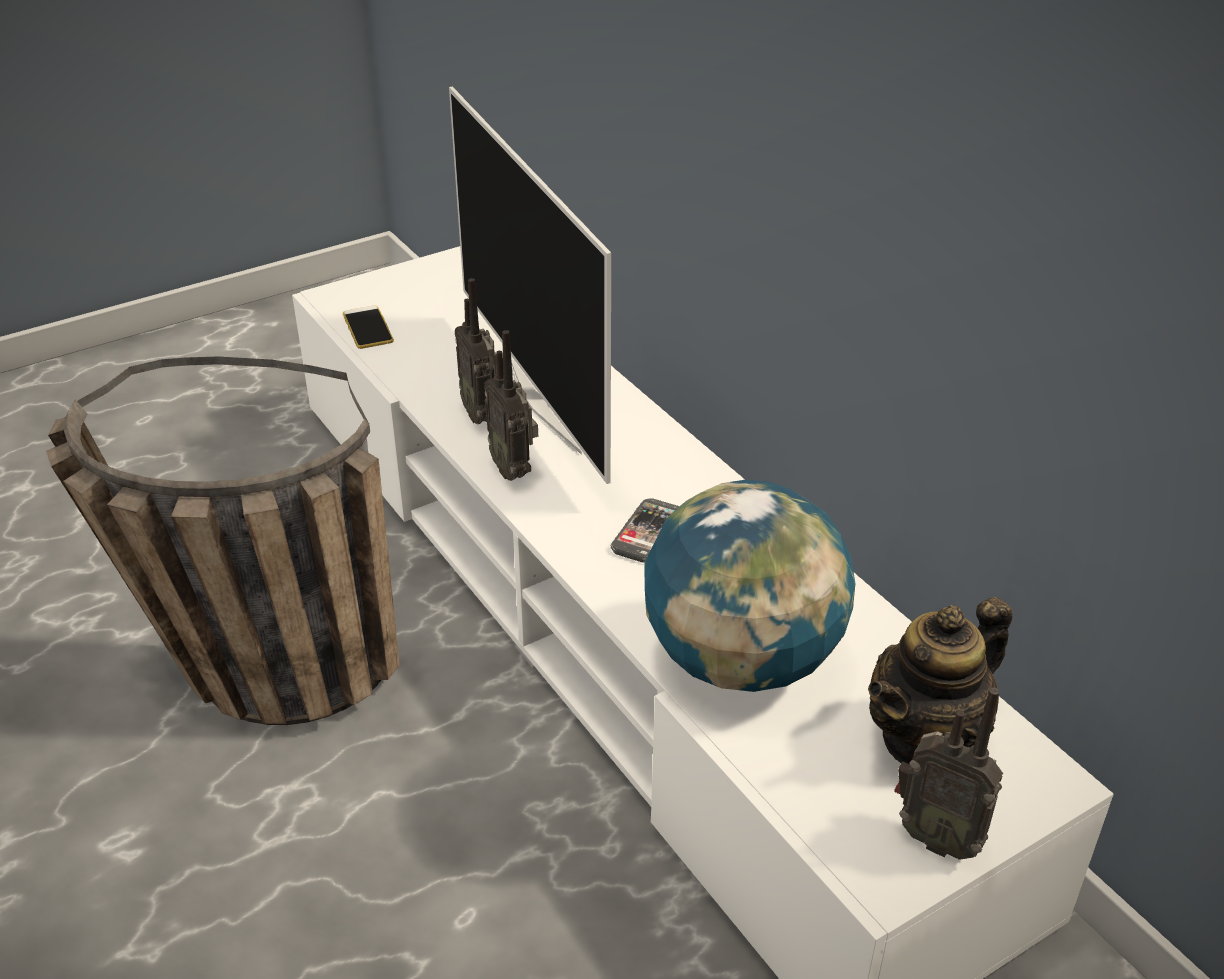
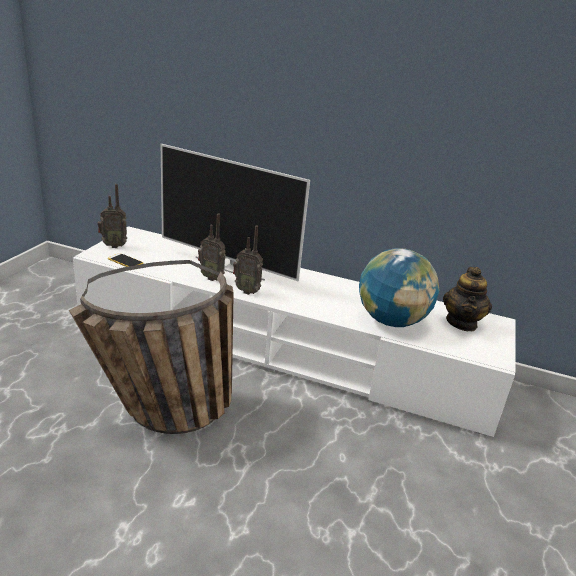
camera: 40 degrees left, 10 degrees down
phone [611,498,679,563] -> none
radio [895,688,1003,860] -> radio moved to [98,184,127,248]

